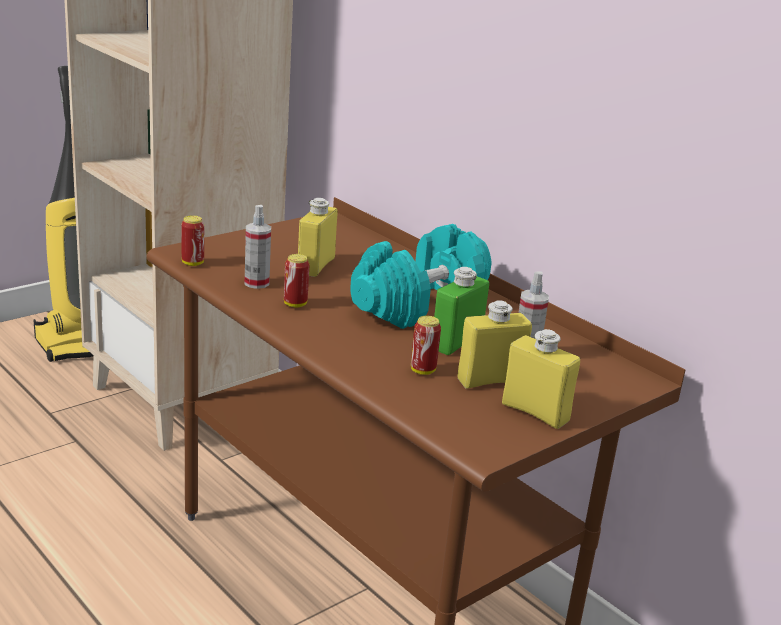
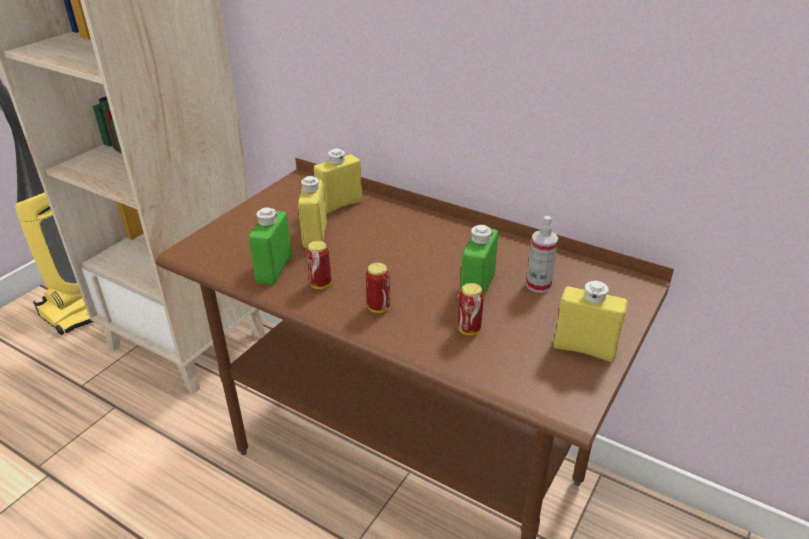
camera: 15 degrees left, 10 degrees up
can [181,215,204,266] -> can moved to [366,263,390,313]
spray bottle [245,205,271,289] -> green bottle [248,207,292,285]
turquoise dumbbell [350,224,491,329] -> none
yellow bottle [457,300,532,388] -> yellow bottle moved to [314,149,362,214]

